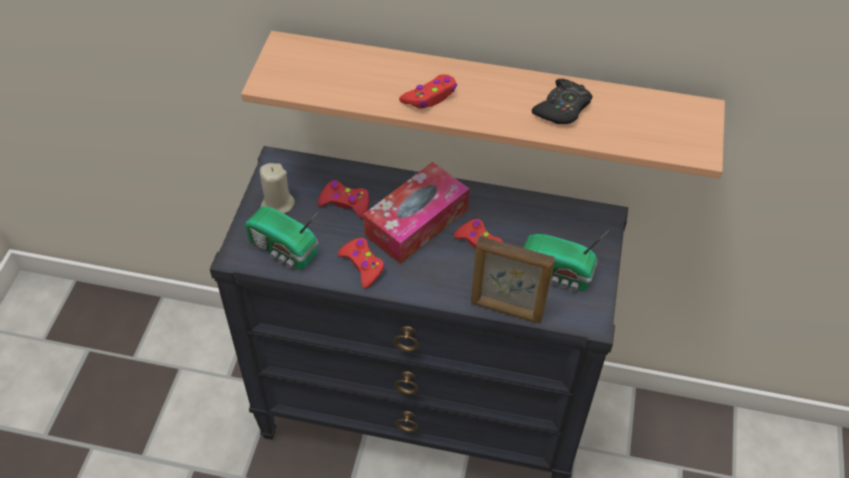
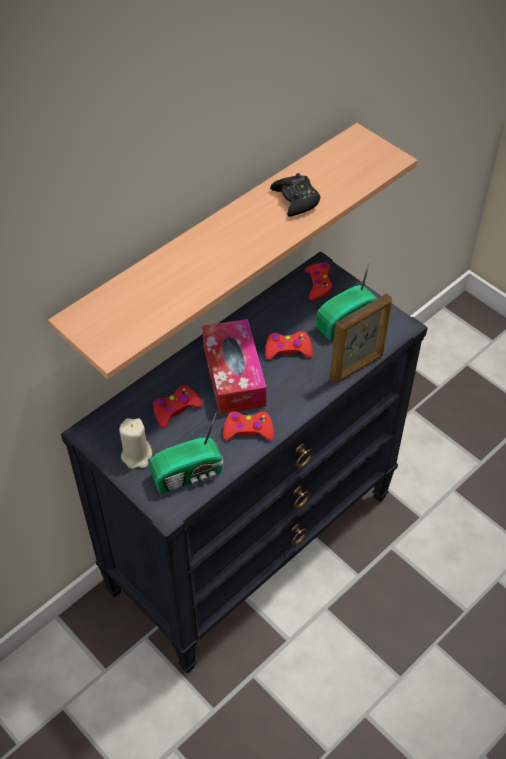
camera: 55 degrees left, 0 degrees up
red game controller [399,74,457,109] -> red game controller moved to [305,262,333,301]

